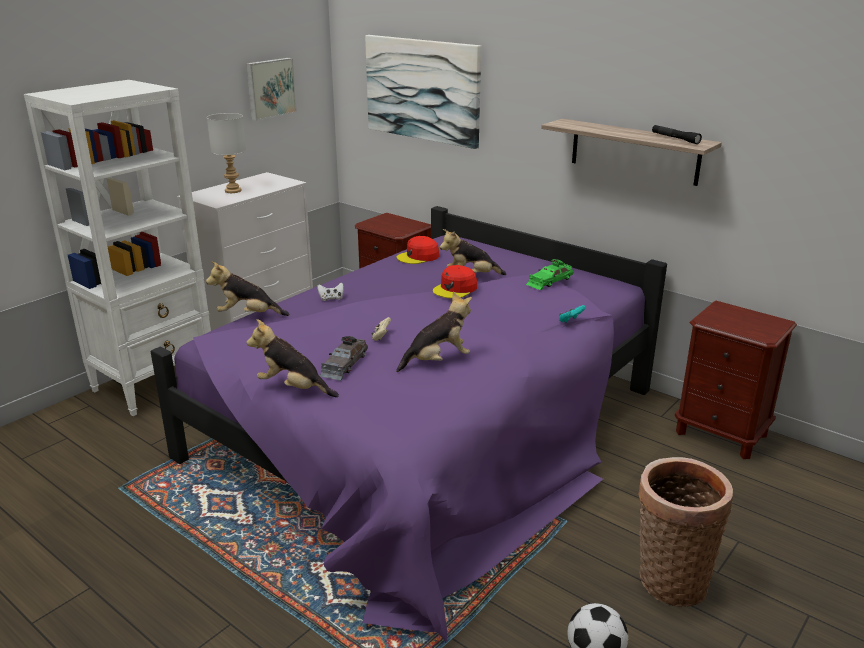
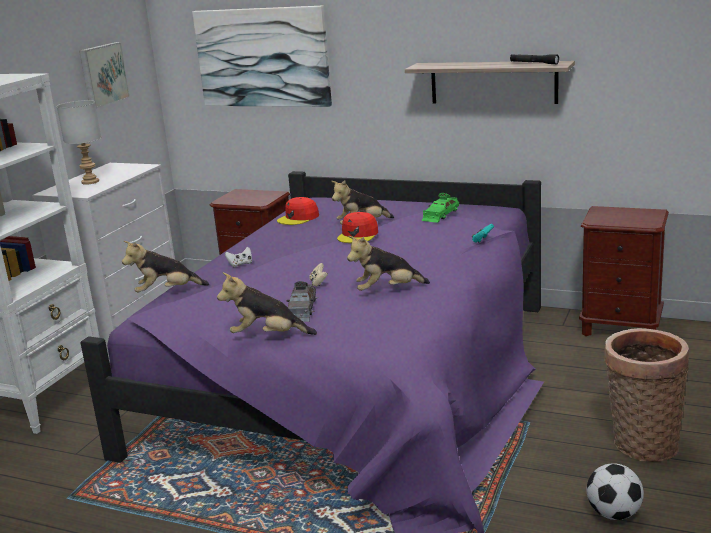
camera: 15 degrees left, 5 degrees down
plush toy [396,292,472,372] -> plush toy turned 150 degrees counterclockwise [347,236,430,291]

